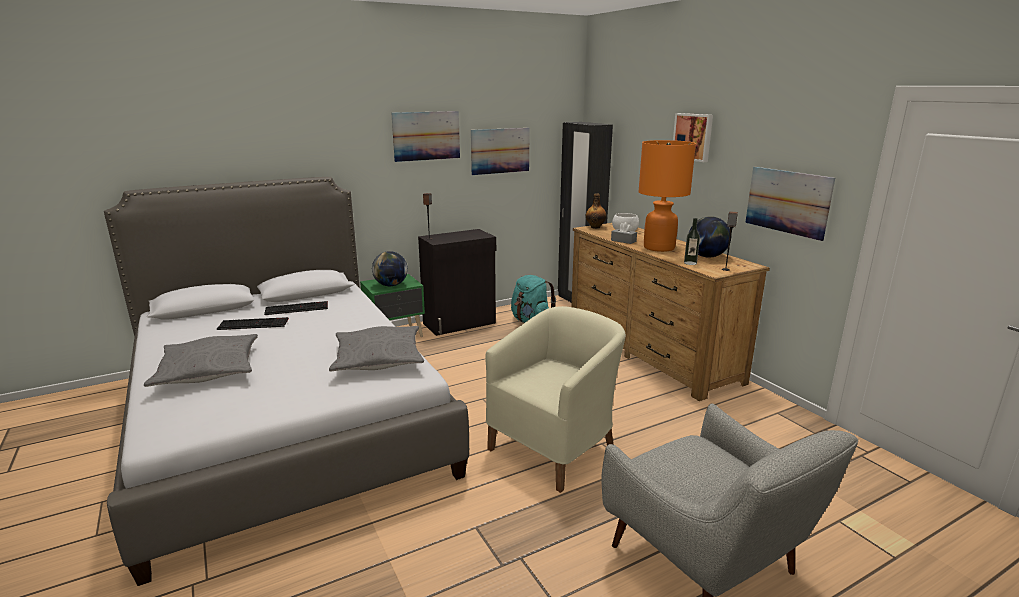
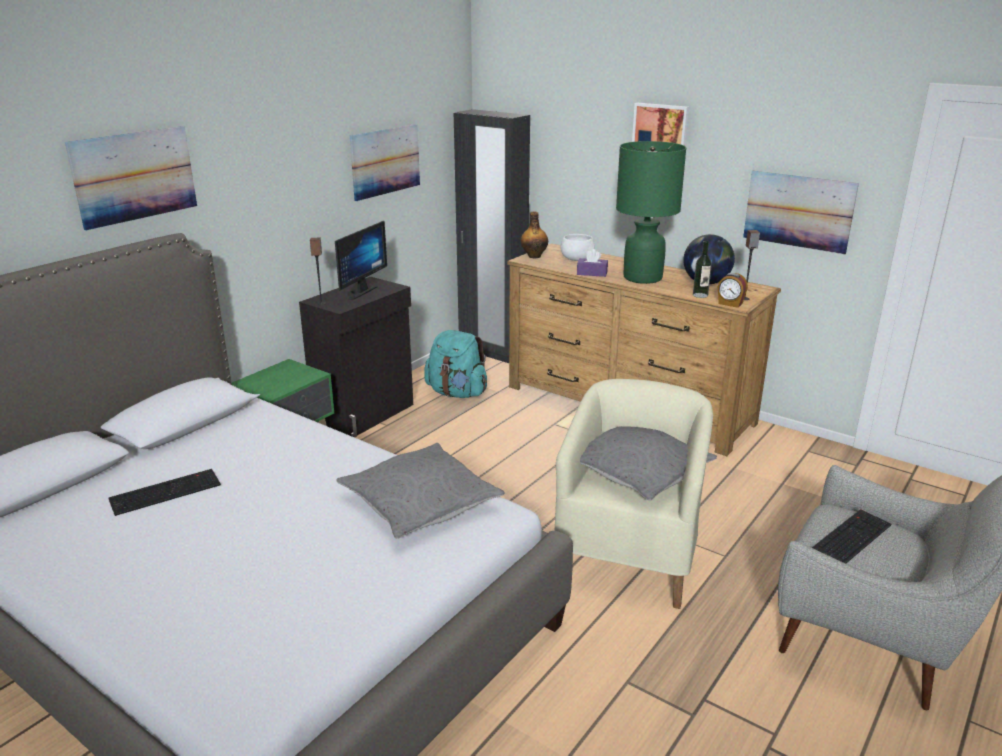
camera: 25 degrees left, 5 degrees up
grey pillow [144,334,258,387] -> grey pillow moved to [580,426,717,501]
keyboard [264,301,328,315] -> keyboard moved to [812,509,891,563]
globe [372,251,408,286] -> none
picture [391,111,460,162] -> picture moved to [65,126,197,230]
grey tissue box [611,222,637,244] -> purple tissue box [577,249,608,277]
orange table lamp [638,140,696,252] -> green table lamp [616,141,686,284]
none -> monitor [335,221,387,300]
none -> alarm clock [718,273,748,308]

